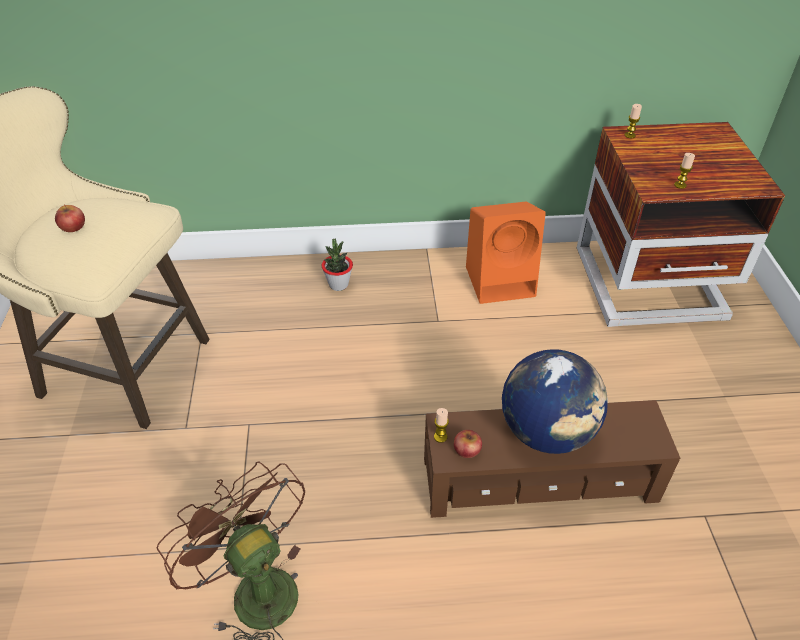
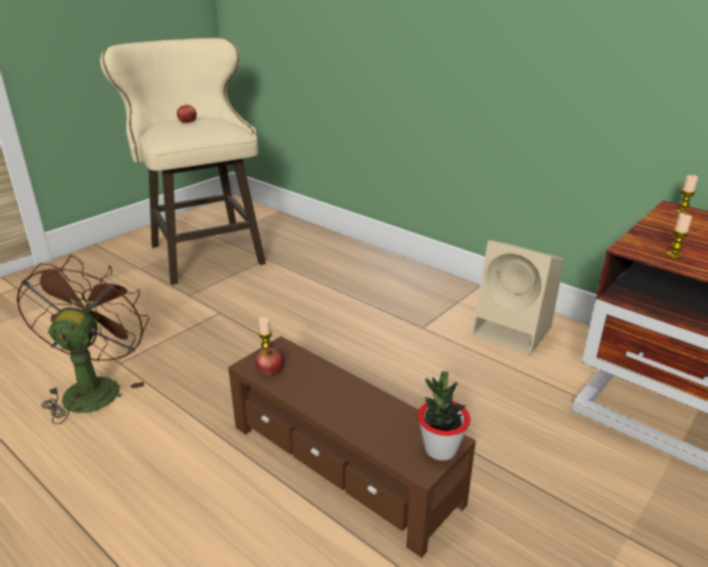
camera: 45 degrees right, 15 degrees down
potted plant [322,238,353,291] -> potted plant moved to [418,371,470,461]
orange speaker [466,202,546,304] -> beige speaker [472,240,564,355]
globe [502,349,608,454] -> none

